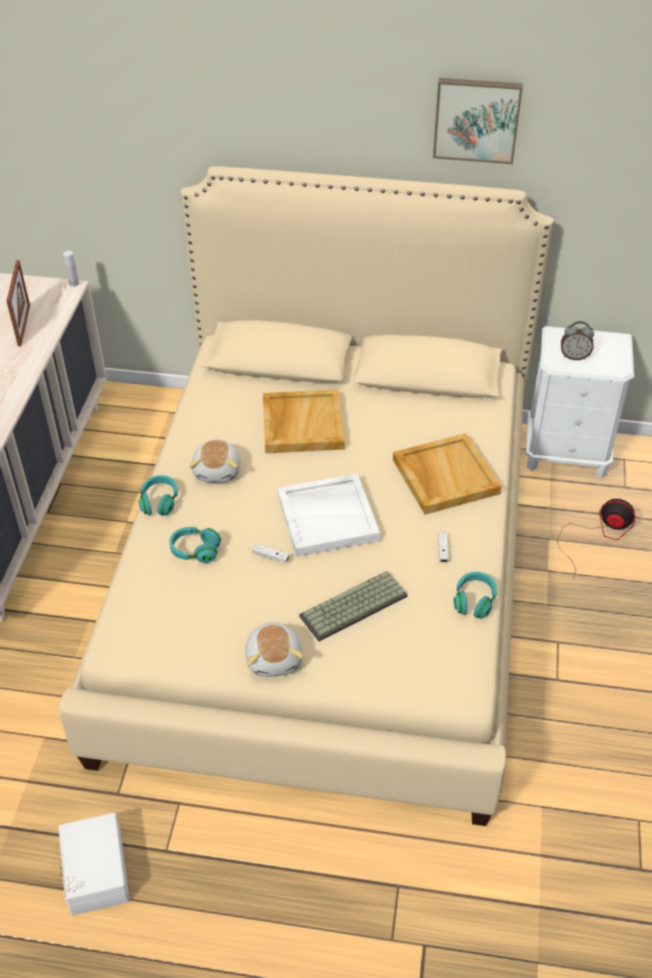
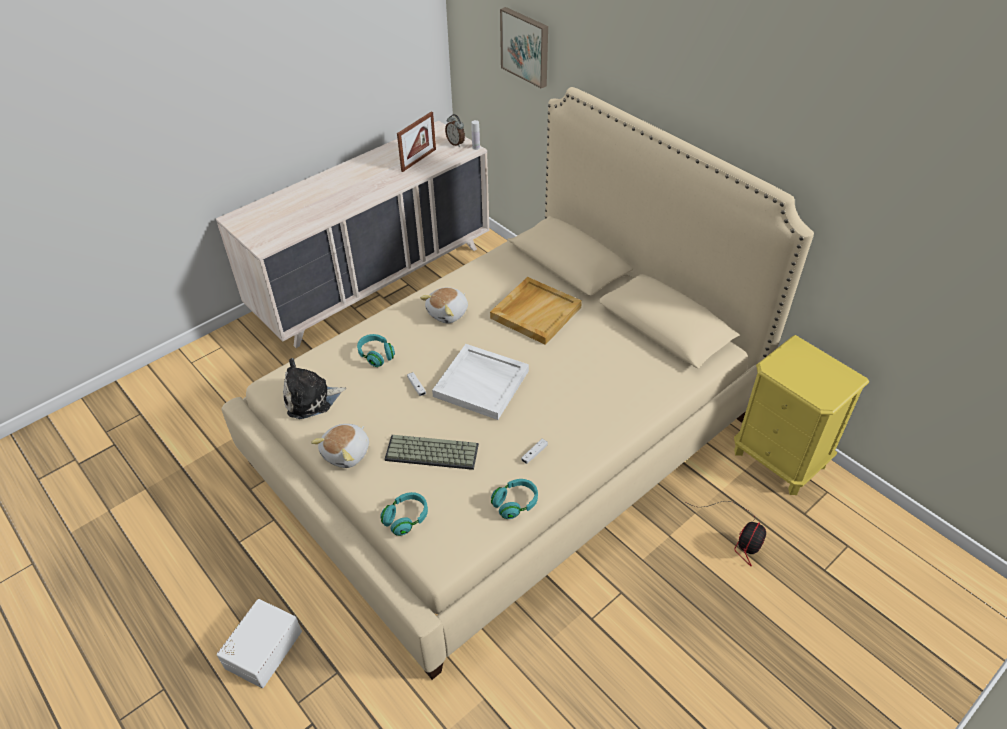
camera: 40 degrees right, 0 degrees up
white storage box [59,813,130,915] -> white storage box moved to [217,599,302,688]
turquoise headphones [139,475,178,516] -> turquoise headphones moved to [381,492,428,536]
beige tray [393,433,501,515] -> none
picture [433,78,523,164] -> picture moved to [500,7,548,89]
white nightstand [526,326,634,479] -> yellow nightstand [734,335,869,495]
fan [557,499,635,579] -> fan turned 60 degrees clockwise [685,501,766,567]
alarm clock [561,321,594,360] -> alarm clock moved to [445,114,465,147]
none -> plush toy [283,358,346,419]

